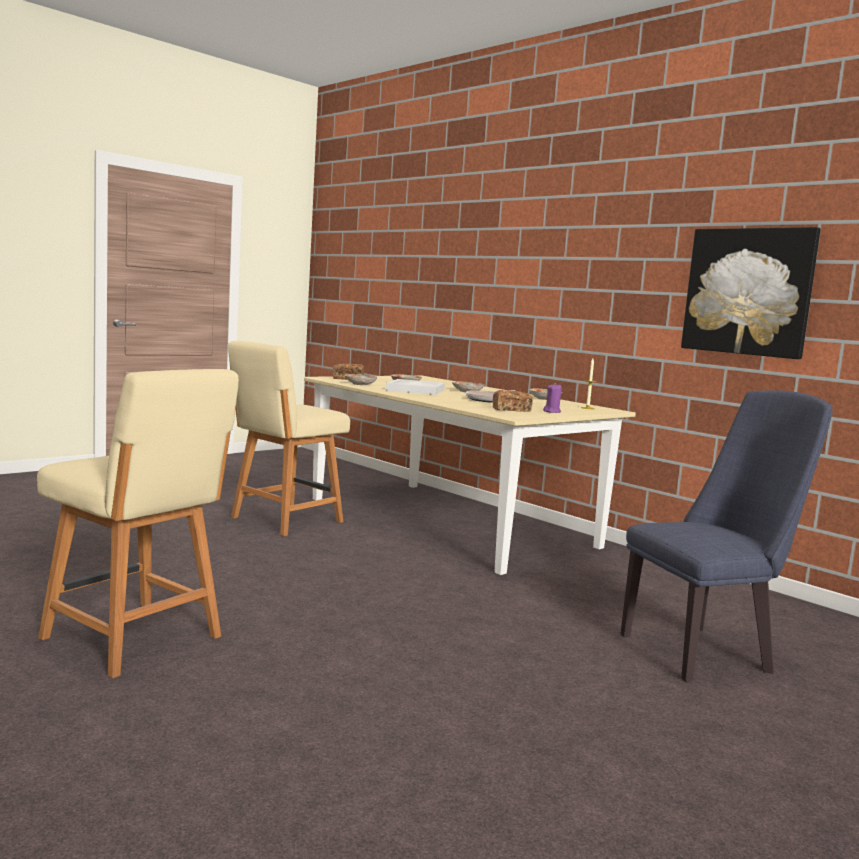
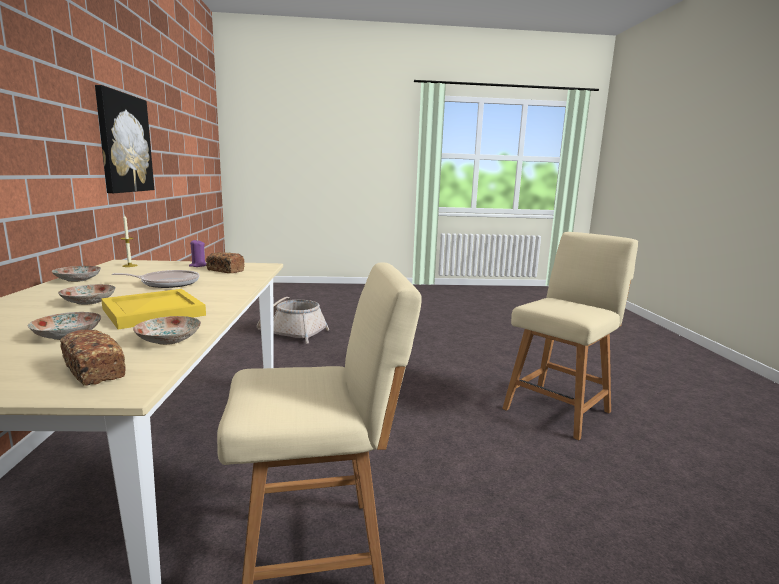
camera: 140 degrees left, 5 degrees up
beige chair [37,369,239,678] -> beige chair turned 60 degrees clockwise [502,232,638,440]
white tray [386,379,445,395] -> yellow tray [101,289,206,329]
blue chair [620,390,833,682] -> basket [257,297,329,344]

